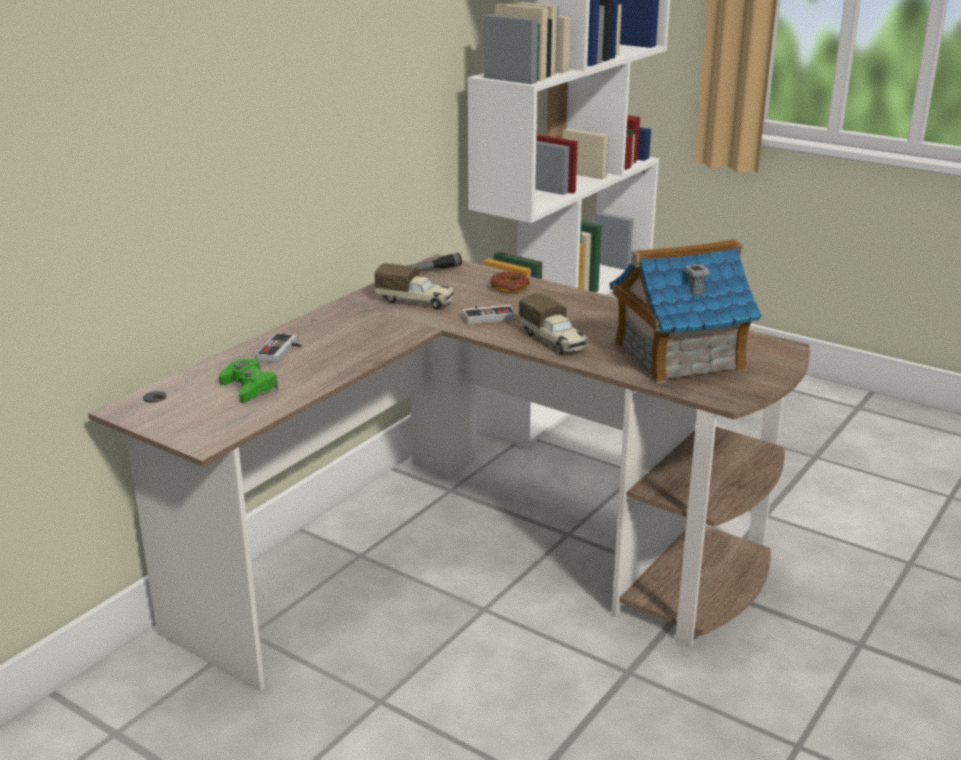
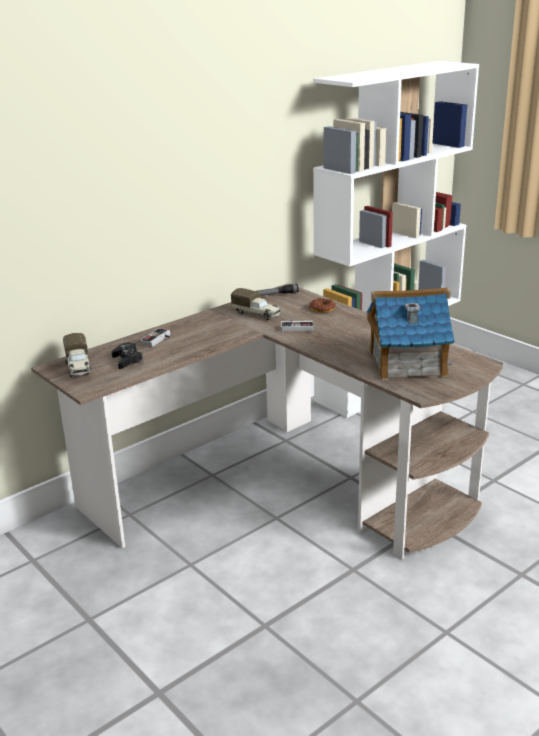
camera: 15 degrees right, 0 degrees up
green game controller [219,359,278,403] -> black game controller [112,343,144,369]
toy truck [519,293,589,355] -> toy truck moved to [63,333,91,377]

